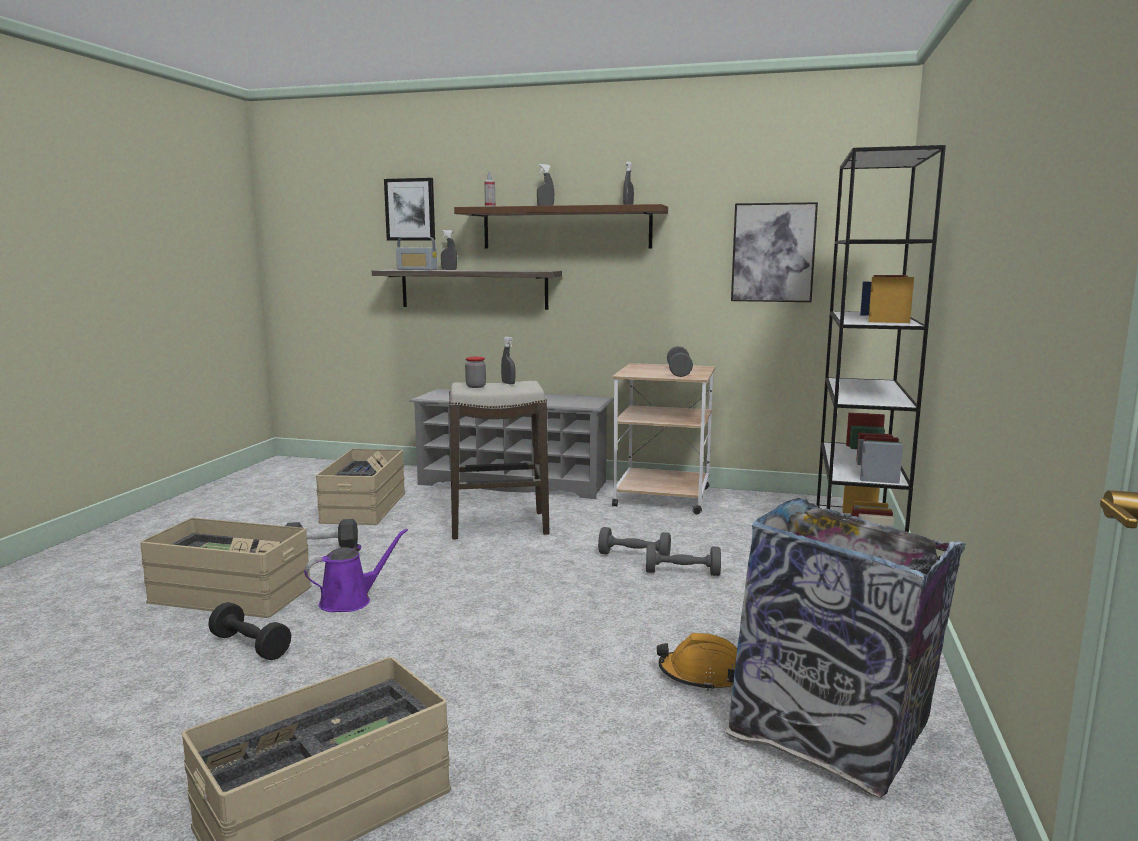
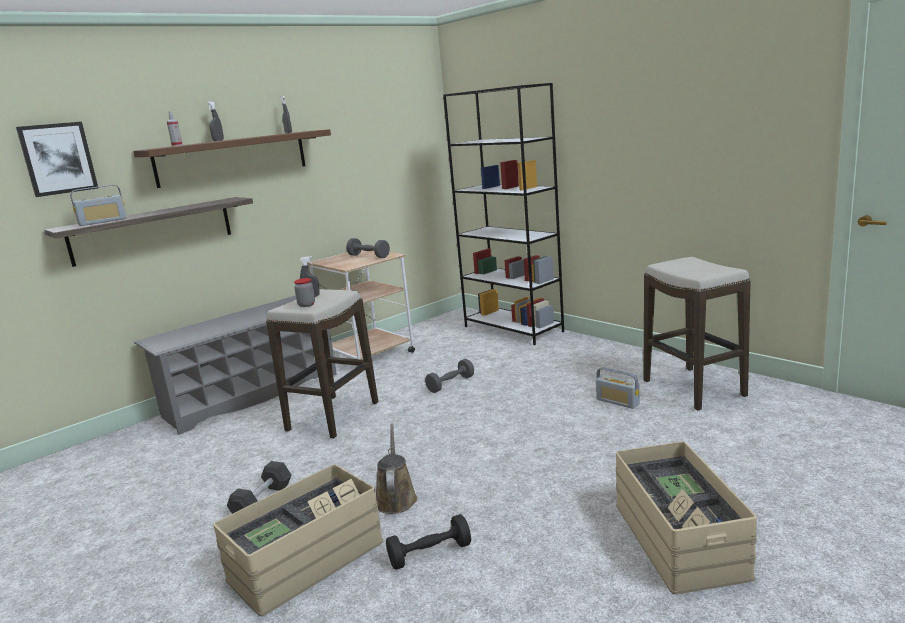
camera: 55 degrees left, 5 degrees up
purple watering can [304,528,408,612] -> brown watering can [376,424,418,514]
beige storage box [315,449,405,525] -> none
grey spray bottle [441,230,457,270] -> none
grey dumbbell [646,544,721,576] -> none
orange hard hat [657,633,737,691] -> radio [596,367,640,409]
trash can [724,498,966,798] -> stool [643,257,751,410]
picture [731,202,818,302] -> none

